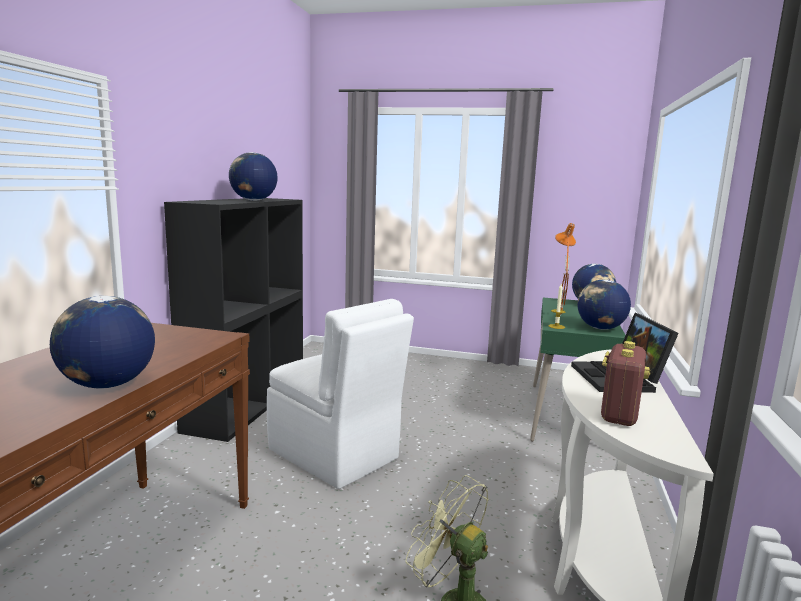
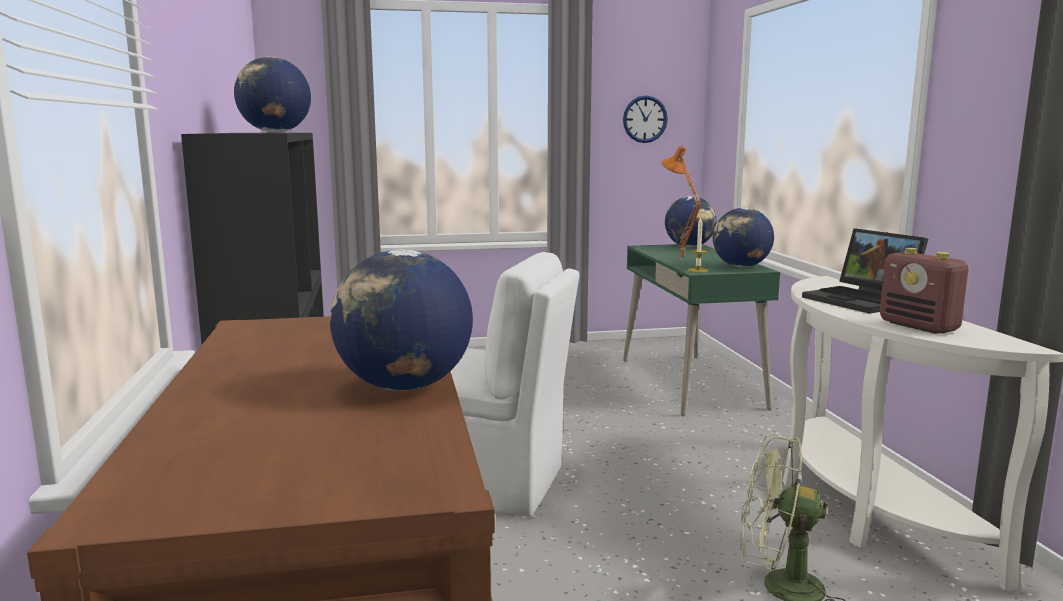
camera: 25 degrees left, 0 degrees up
radio [601,341,651,426] -> radio turned 150 degrees clockwise [880,248,969,334]
none -> wall clock [623,95,668,143]

